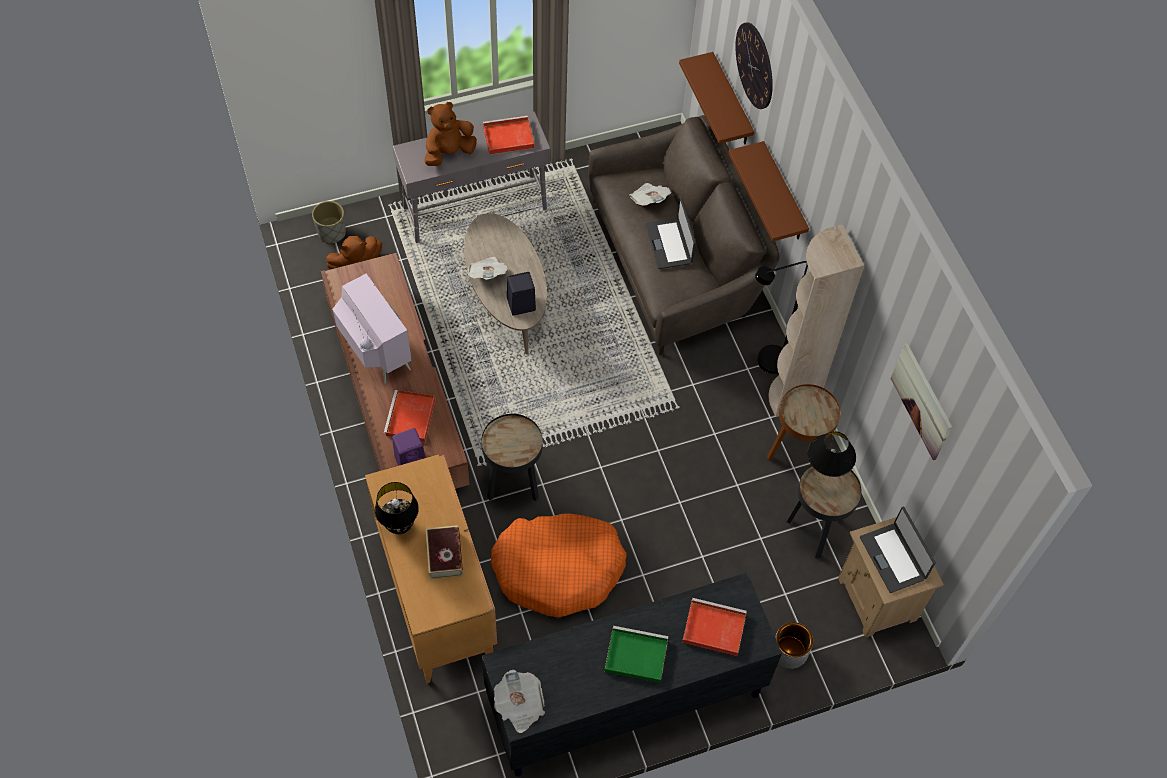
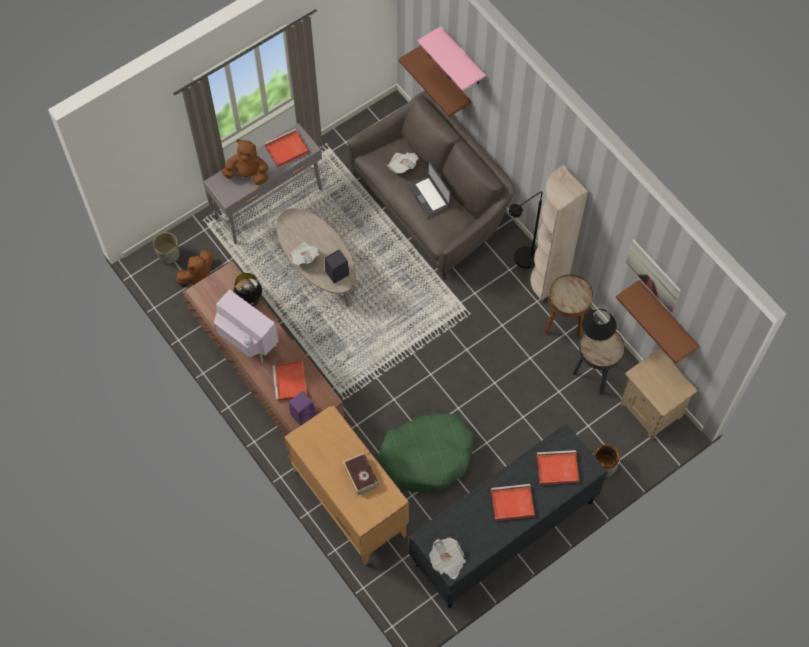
camera: 15 degrees left, 5 degrees up
black table lamp [375,482,419,534] -> black table lamp moved to [234,273,262,307]
brown plush toy [424,102,477,166] -> brown plush toy turned 60 degrees clockwise [221,139,269,185]
black side table [481,414,543,501] -> none
orange dog bed [491,513,627,618] -> green dog bed [378,414,474,492]
green tray [604,626,668,683] -> red tray [491,484,535,521]
brown shelf [728,141,809,242] -> brown shelf moved to [616,280,699,364]
wall clock [735,22,773,109] -> pink shelf [418,26,486,91]
laptop [860,507,936,593] -> none

